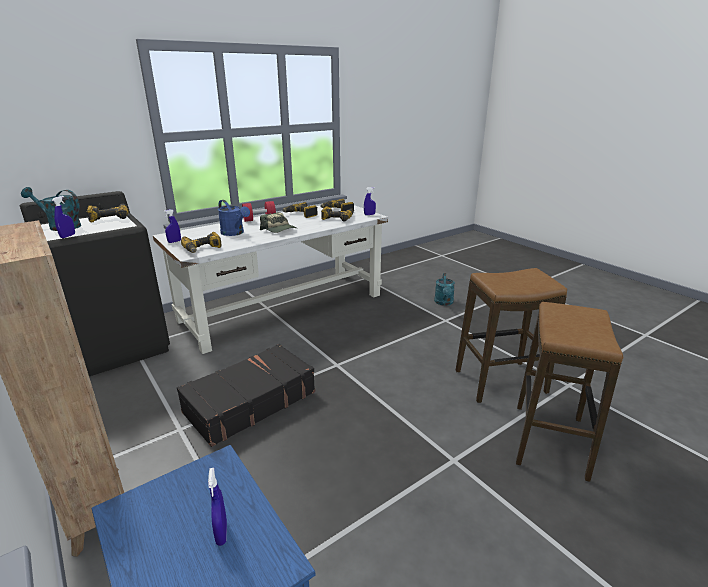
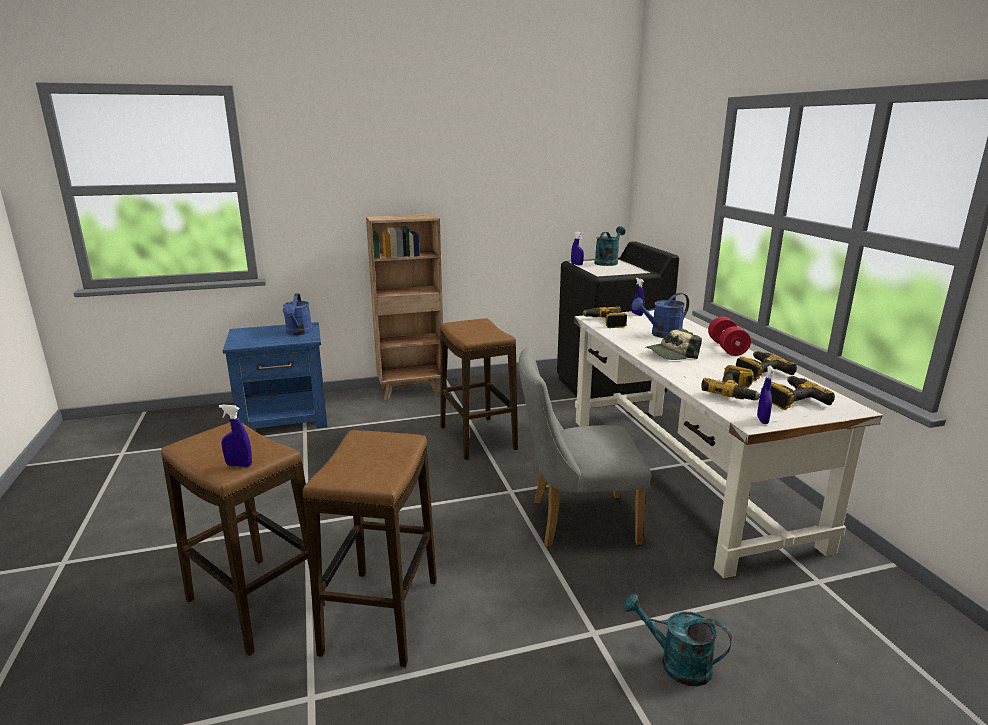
camera: 110 degrees right, 5 degrees down
power drill [86,204,129,222] -> none
black suitcase [177,344,315,447] -> stool [440,318,518,460]
blue spray bottle [208,468,227,546] -> blue spray bottle moved to [219,405,252,467]
none -> blue watering can [283,293,313,335]
none -> grey chair [519,347,651,547]

